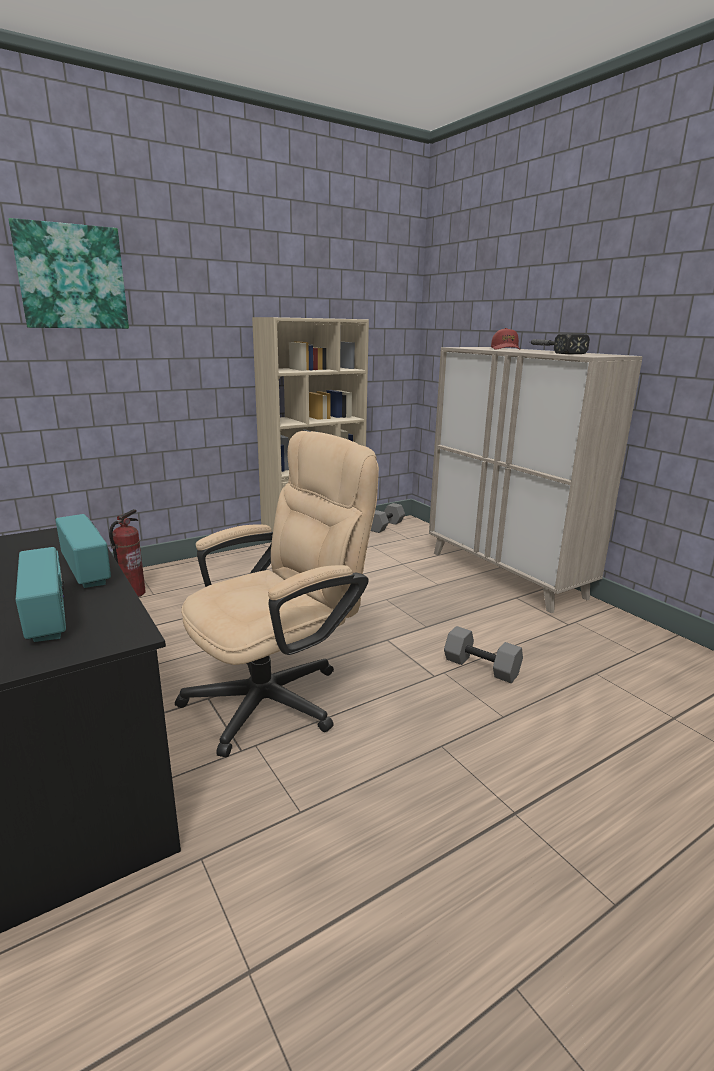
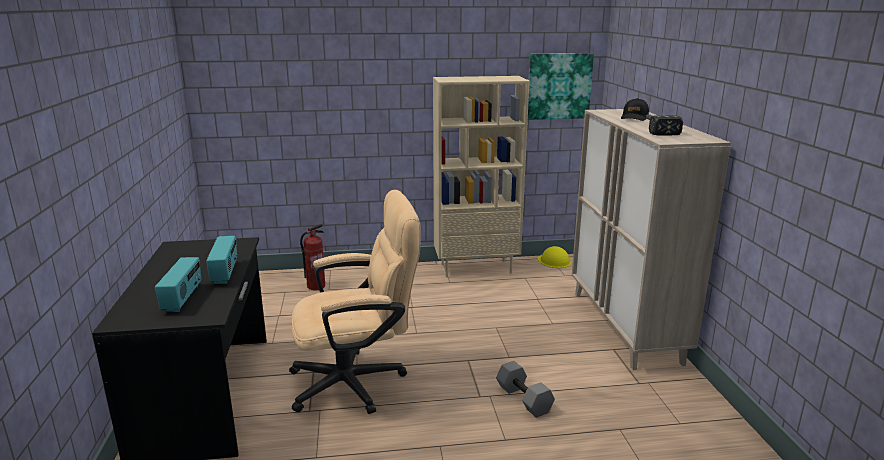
camera: 25 degrees right, 0 degrees up
picture [8,218,129,329] -> picture moved to [528,53,594,120]
grey dumbbell [371,503,405,533] -> yellow hard hat [537,246,571,268]
red cap [491,328,520,350] -> black cap [621,98,649,121]

